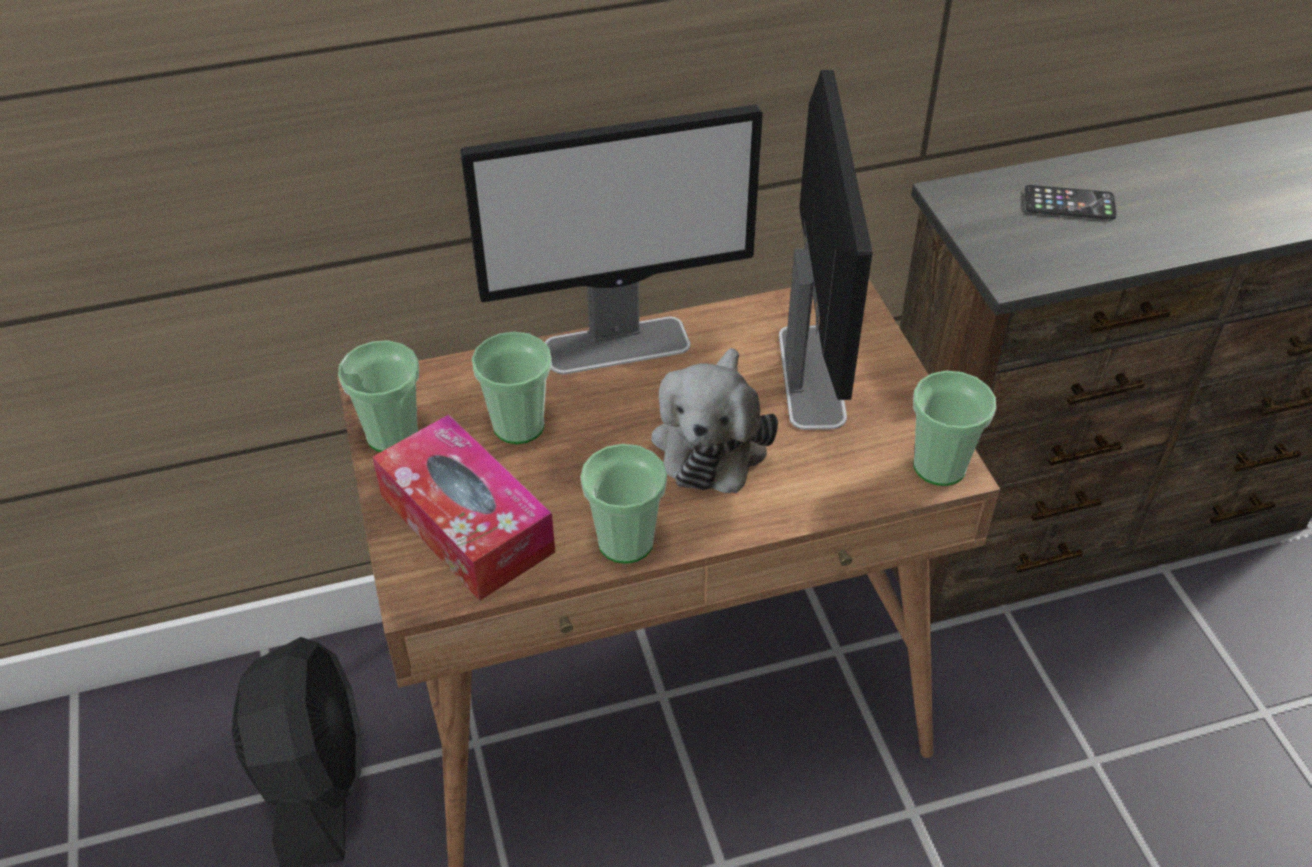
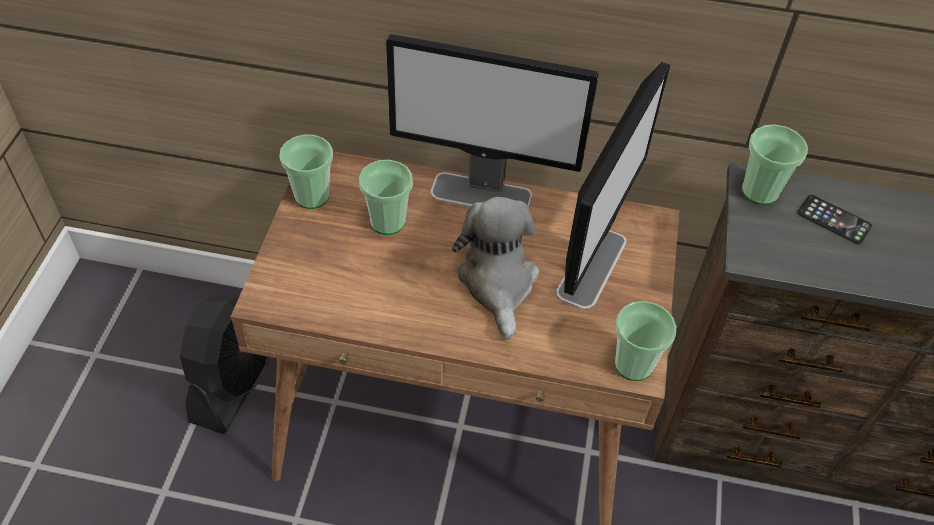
camera: 25 degrees right, 5 degrees up
tissue box [372,414,555,601] -> none
cup [580,444,667,564] -> cup moved to [742,124,808,205]
plush toy [651,348,778,493] -> plush toy turned 135 degrees clockwise [452,196,539,339]

